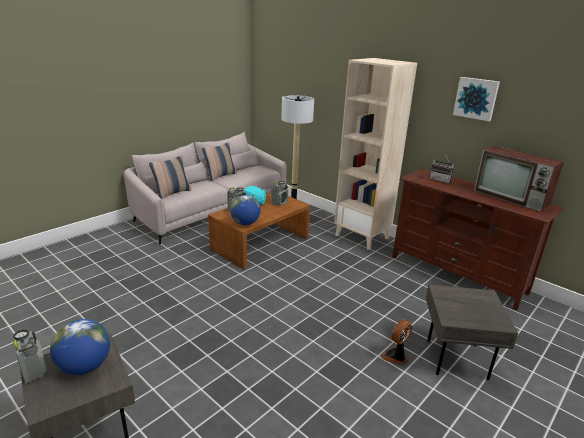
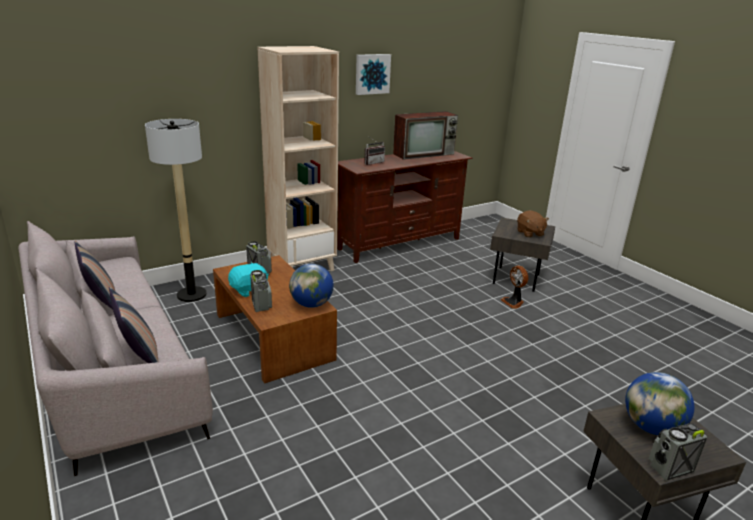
camera: 75 degrees left, 0 degrees up
none -> brown plush toy [517,210,549,238]

